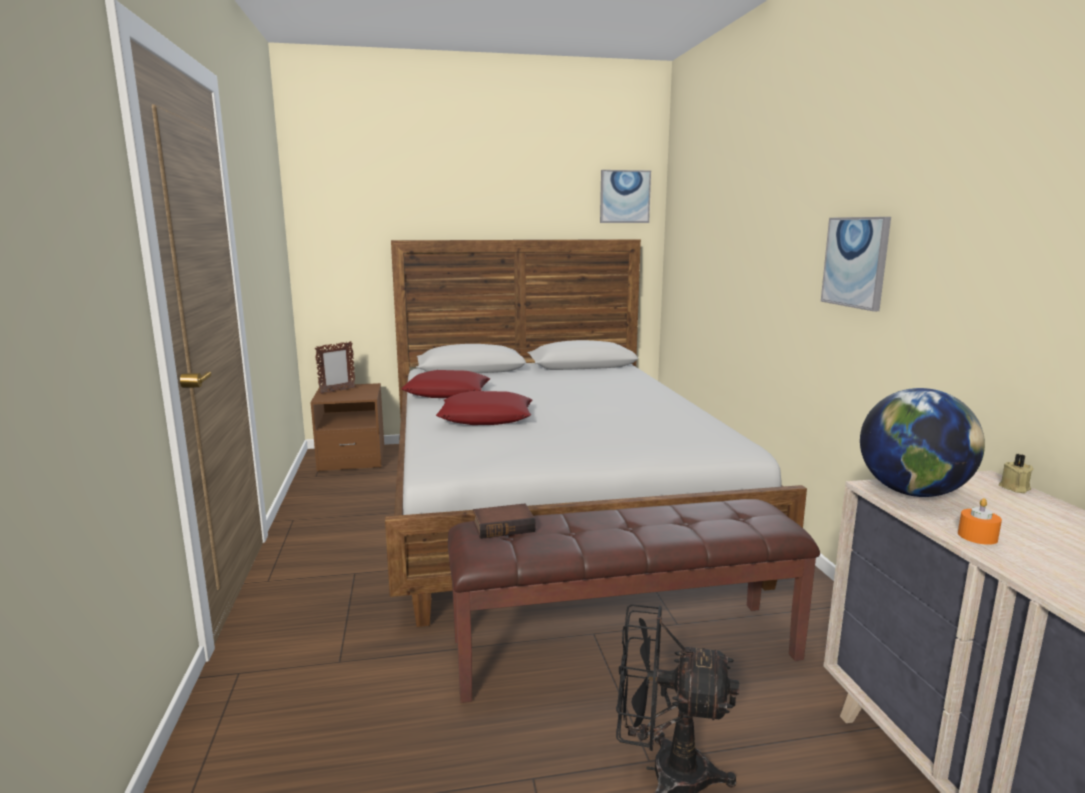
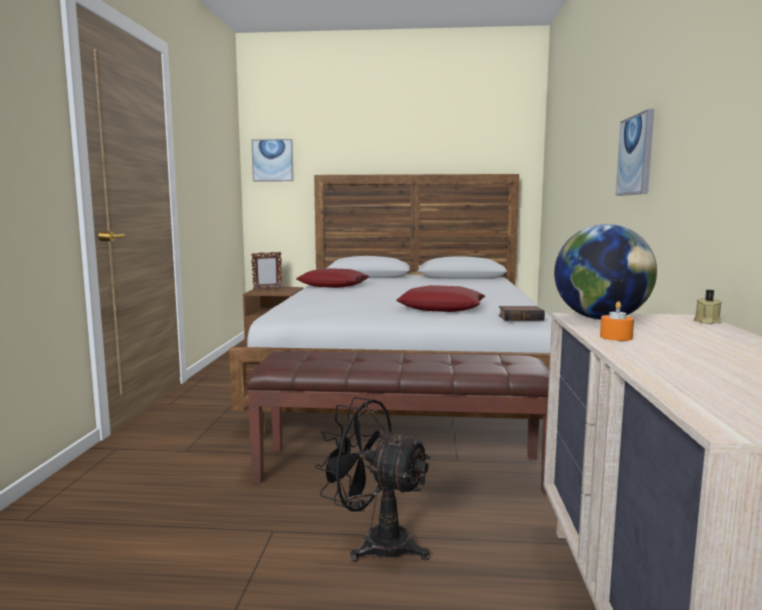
camera: 15 degrees right, 5 degrees down
red pillow [436,391,532,425] -> red pillow moved to [396,285,485,312]
book [473,503,536,539] -> book moved to [499,306,545,321]
picture [600,170,651,223] -> picture moved to [251,139,294,181]

